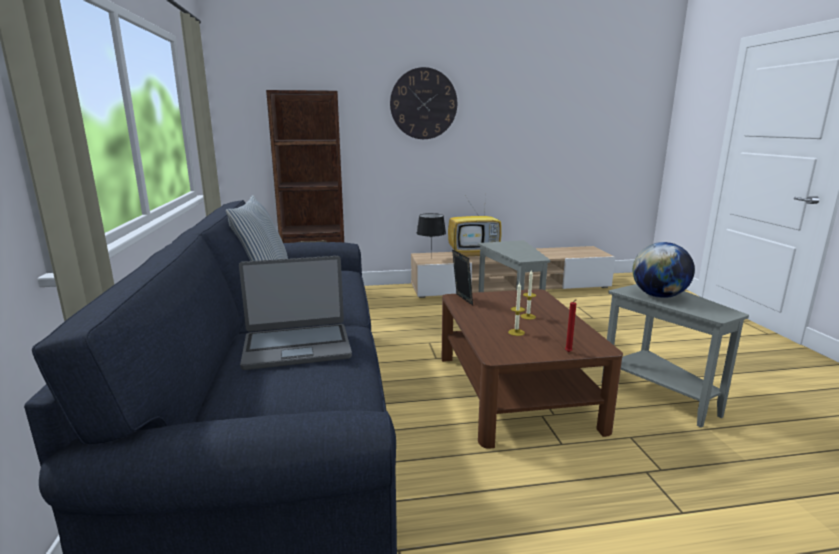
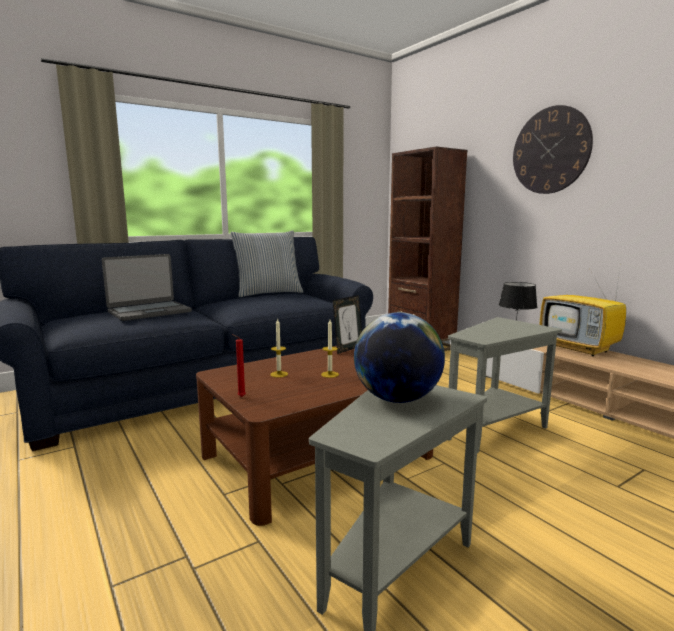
camera: 65 degrees right, 5 degrees down
laptop [239,256,352,370] -> laptop turned 90 degrees counterclockwise [102,254,192,321]

